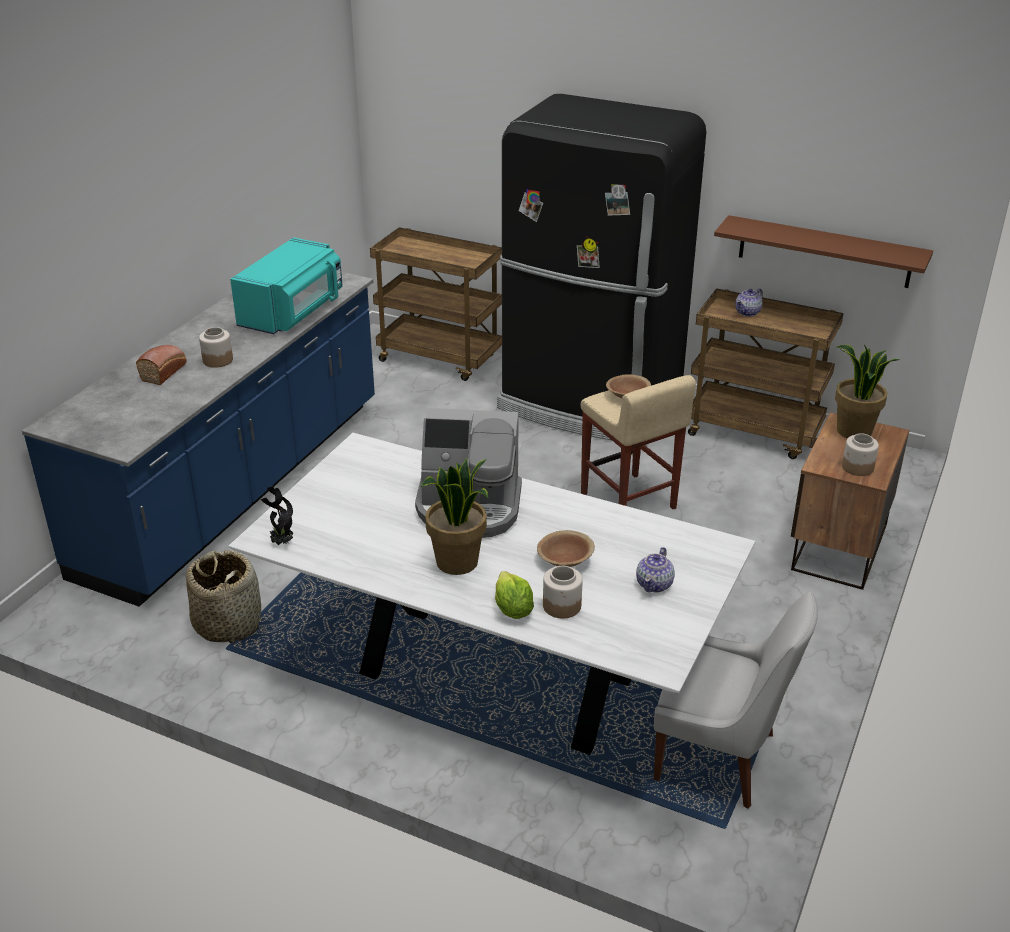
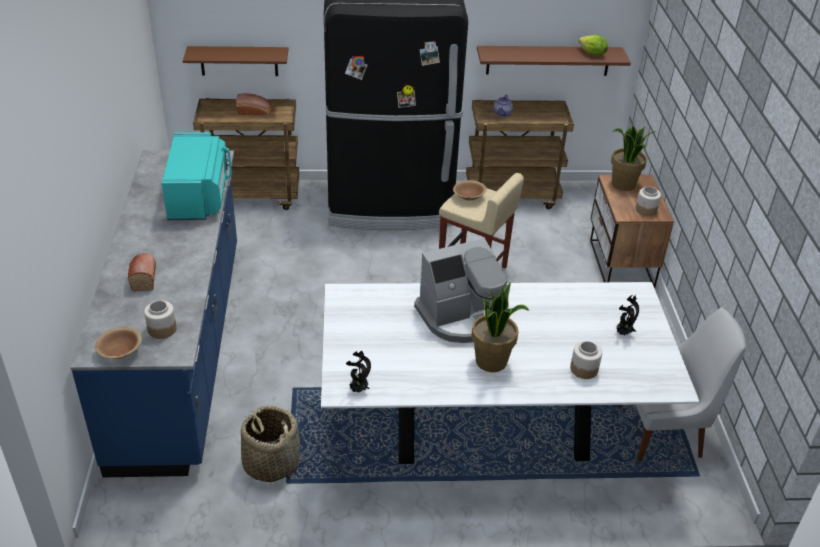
camera: 30 degrees left, 5 degrees up
jar [199,327,233,368] -> jar moved to [144,300,177,339]
lettuce [495,571,534,619] -> lettuce moved to [579,35,608,56]
brown bowl [537,530,595,567] -> brown bowl moved to [95,327,142,359]
teapot [636,547,675,592] -> potted plant [616,295,639,335]
none -> brown shelf [183,46,288,76]
none -> bread [236,93,272,116]

